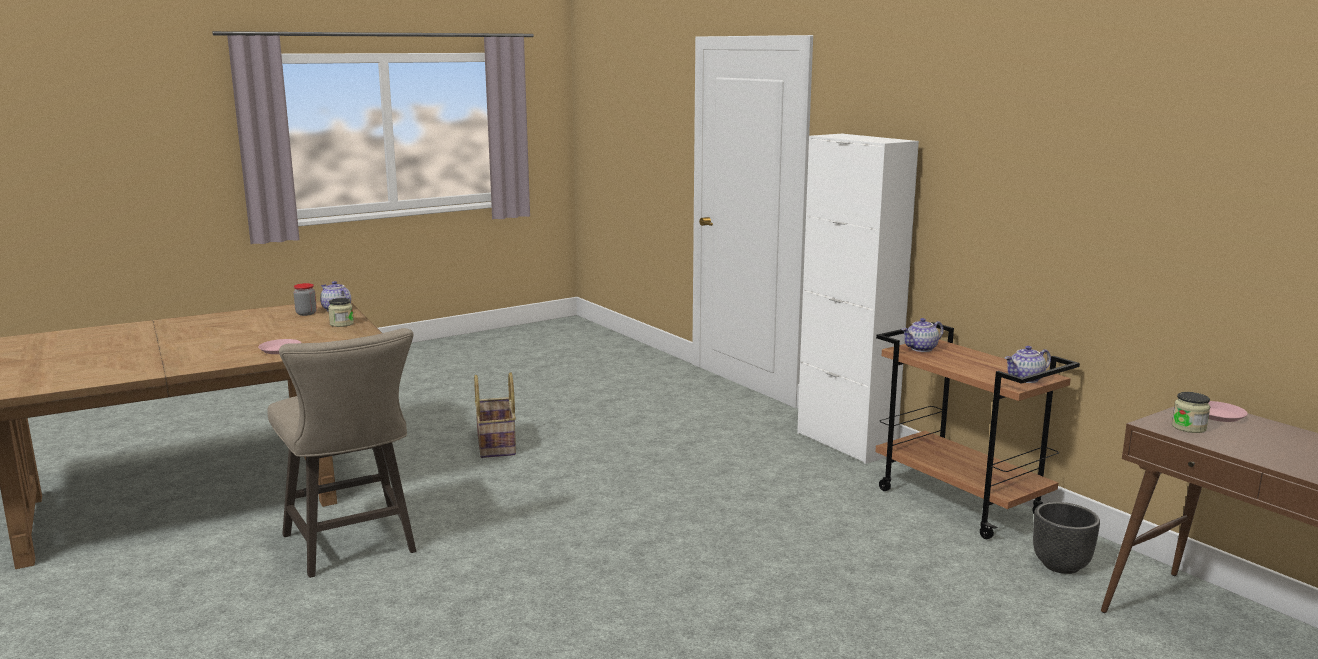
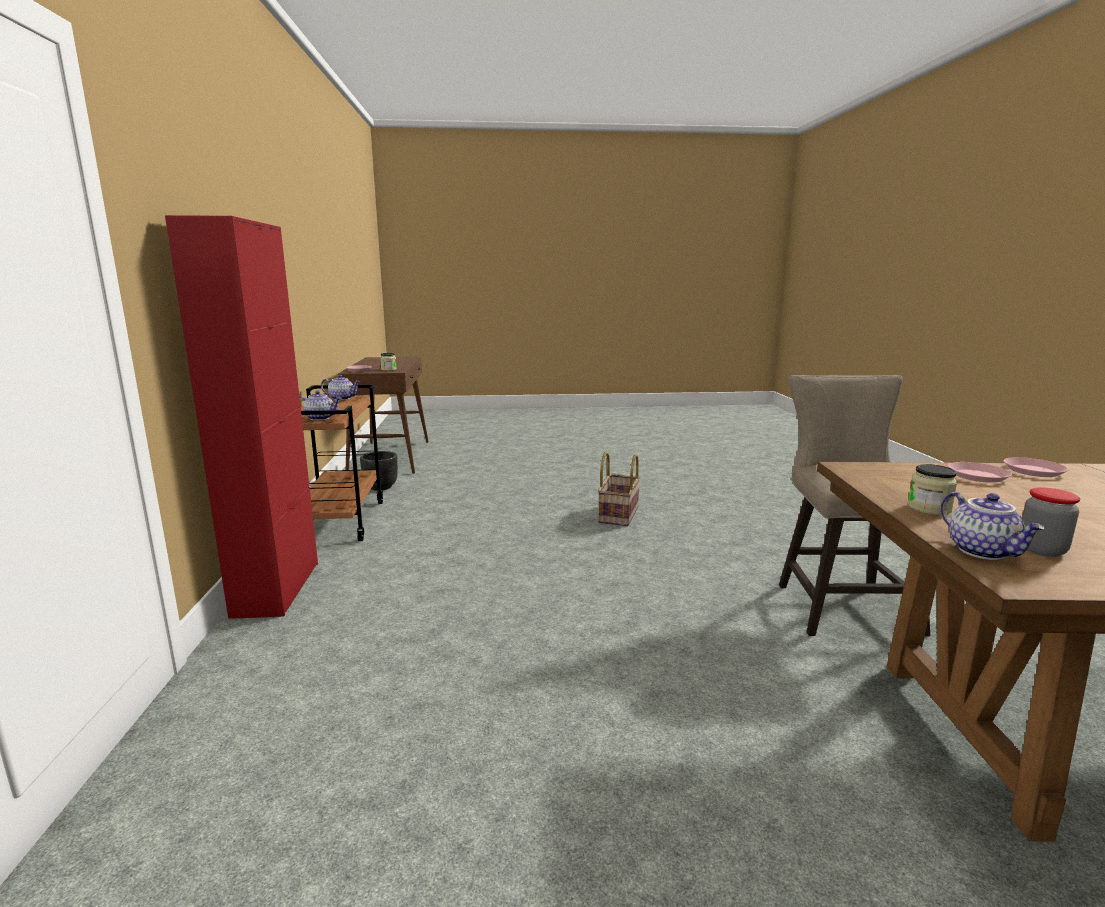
camera: 150 degrees left, 0 degrees up
basket [474,372,516,458] -> basket moved to [598,451,640,526]
white cabinet [797,134,919,464] -> red cabinet [165,215,318,619]
none -> pink plate [1003,457,1069,477]

